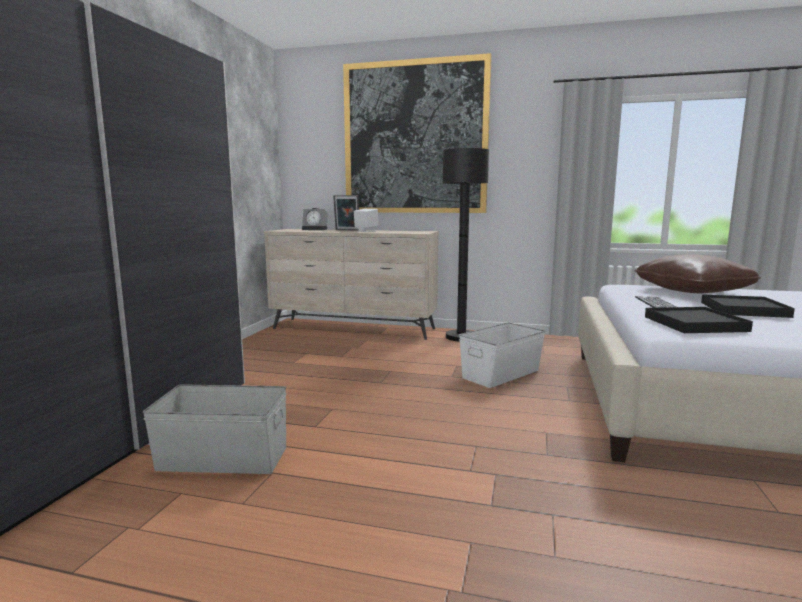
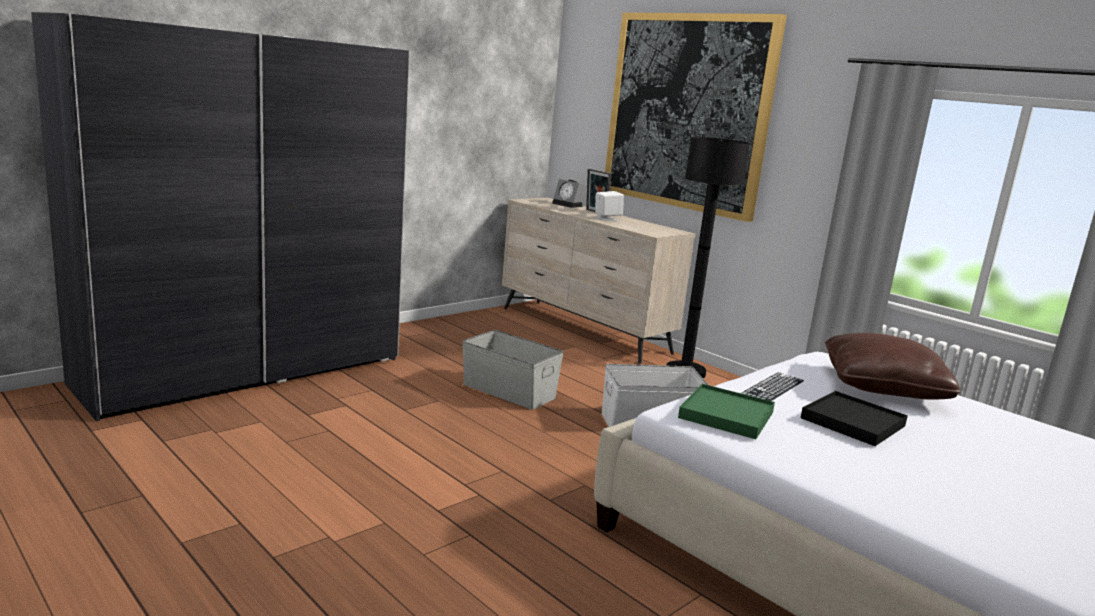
camera: 30 degrees right, 5 degrees up
grey storage box [143,384,286,474] -> grey storage box moved to [462,330,564,410]
black tray [645,307,753,333] -> green tray [678,384,775,439]

